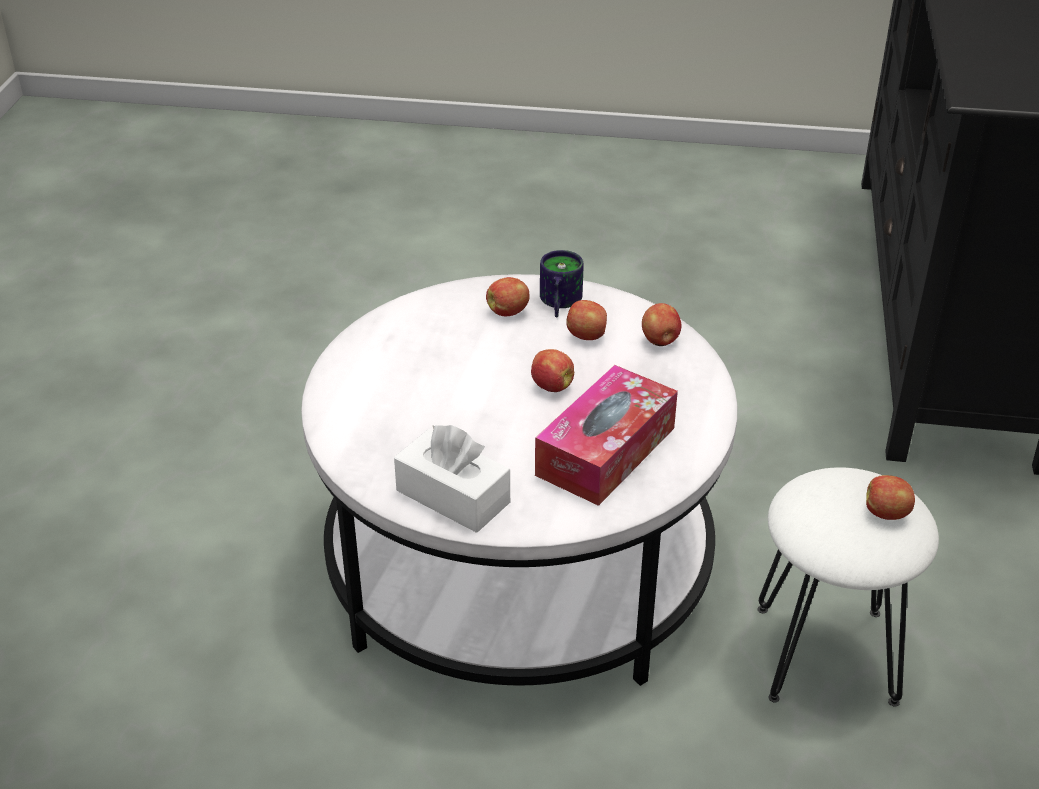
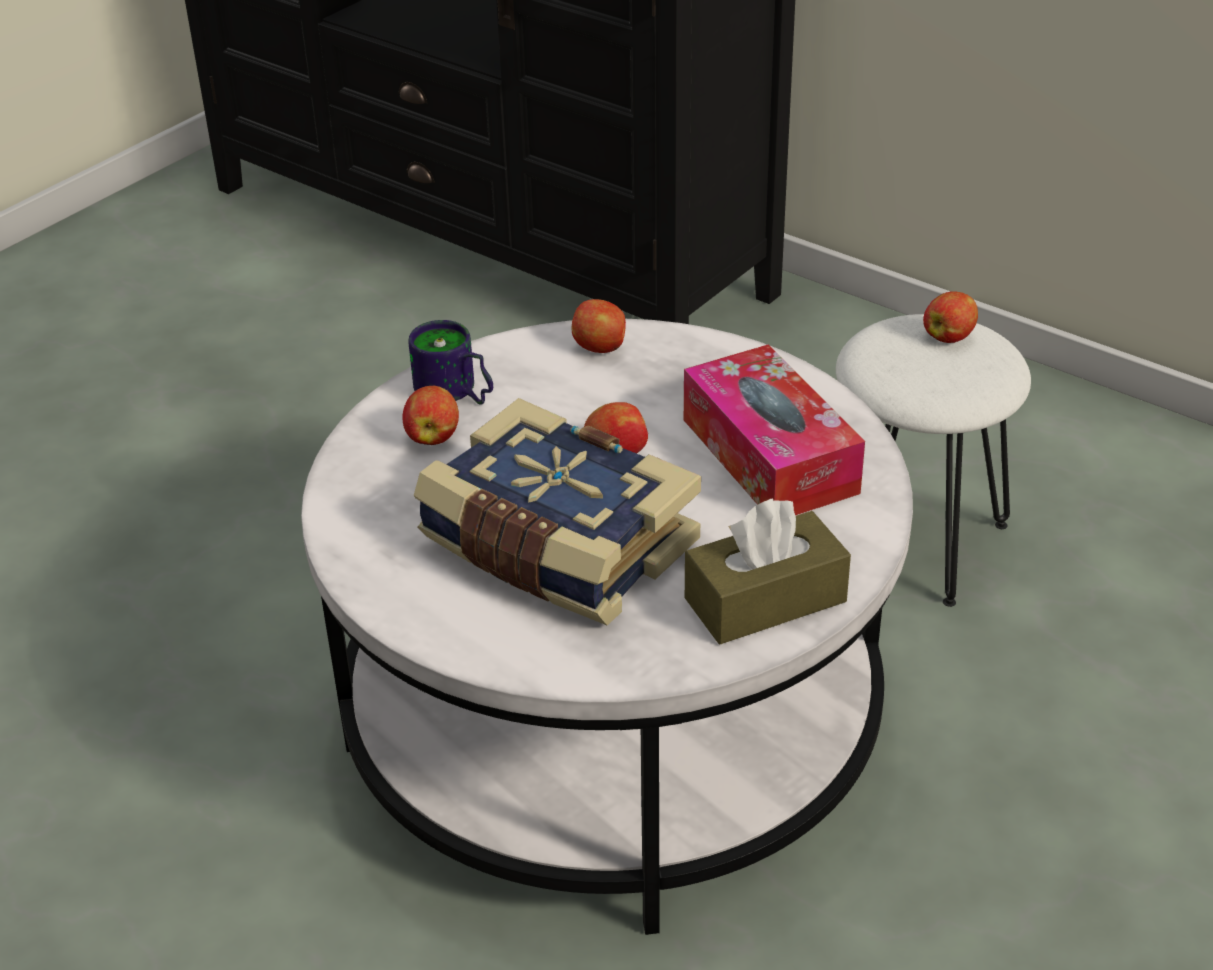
camera: 60 degrees left, 0 degrees up
white tissue box [394,425,510,533] -> brown tissue box [685,498,851,644]
apple [566,300,607,340] -> none
none -> book [414,398,701,625]

